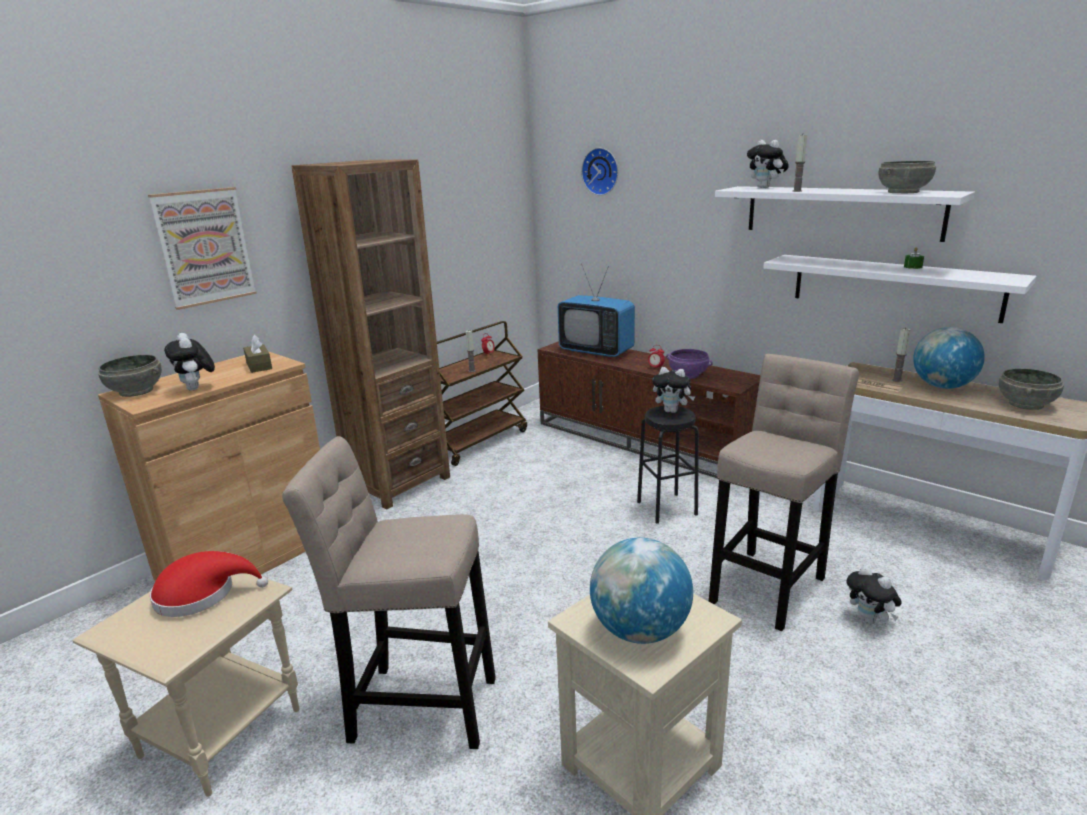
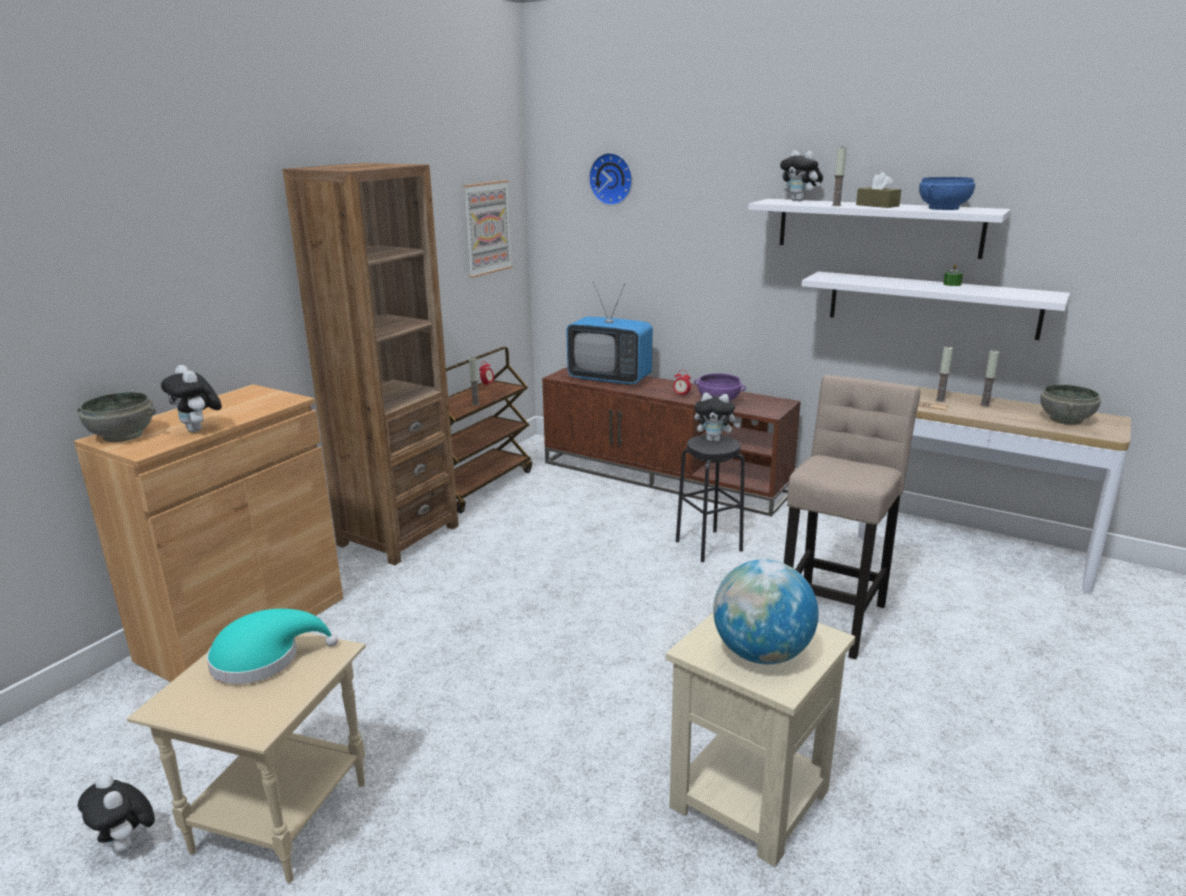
camera: 10 degrees left, 0 degrees up
picture [148,187,257,310] -> picture moved to [463,180,513,278]
red hat [150,551,268,617] -> turquoise hat [207,609,338,684]
brown tissue box [243,335,272,373] -> brown tissue box moved to [856,172,901,208]
beige stool [282,436,496,749] -> none
plush toy [847,566,902,625] -> plush toy moved to [78,774,155,854]
grey bowl [879,161,936,193] -> blue bowl [919,177,975,210]
globe [913,327,985,389] -> candle [980,350,999,407]

